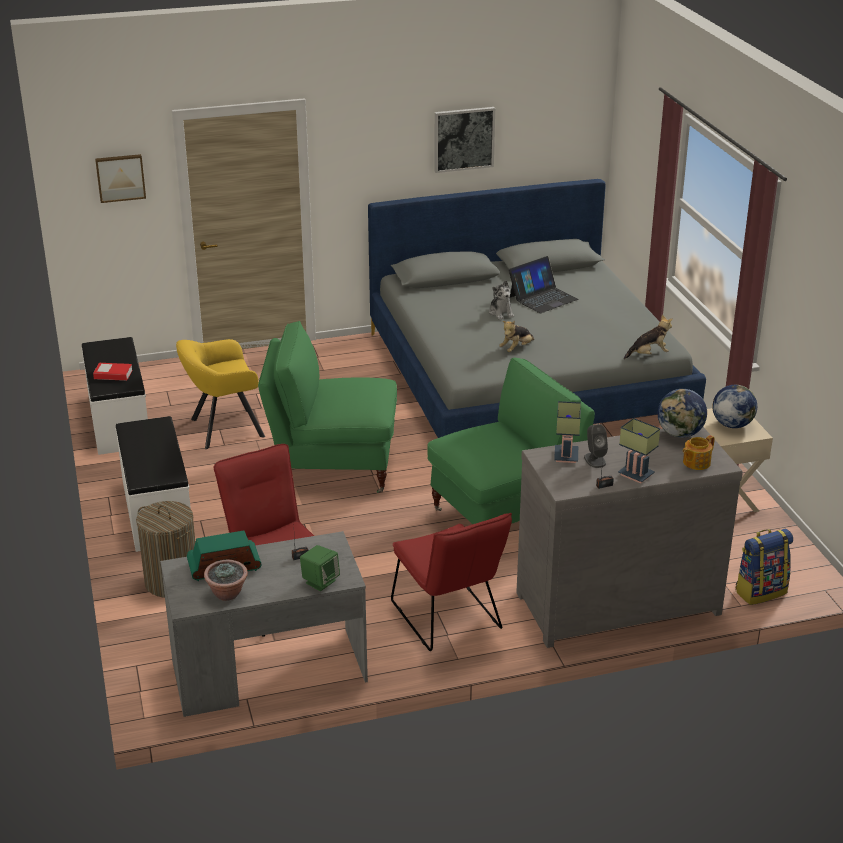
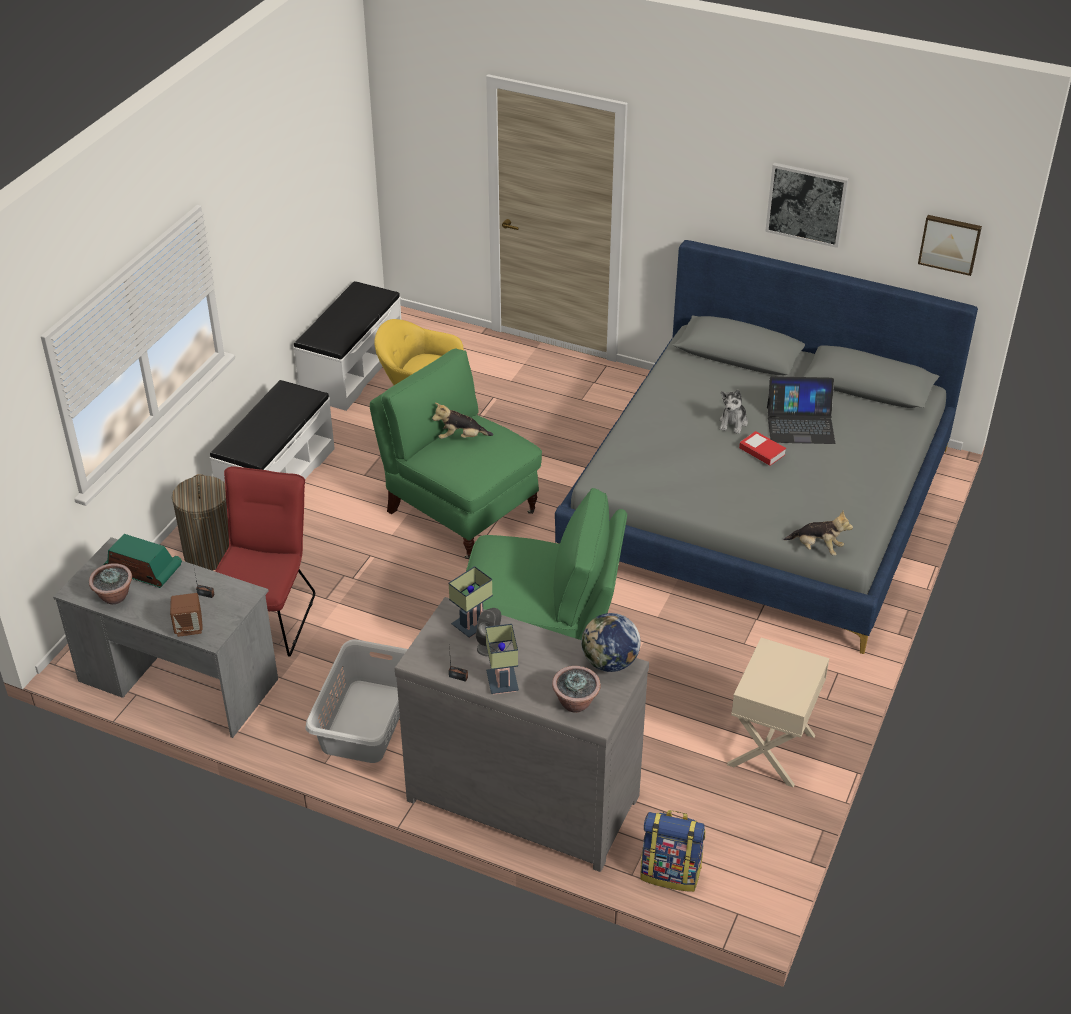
camera: 40 degrees right, 10 degrees up
book [93,363,133,381] -> book moved to [739,431,786,466]
picture [95,154,146,203] -> picture moved to [918,215,982,276]
green speaker [300,545,340,591] -> brown speaker [170,593,203,637]
red chair [391,513,512,651] -> grey laundry basket [305,639,408,763]
plush toy [499,321,534,352] -> plush toy moved to [432,403,493,439]
teapot [683,435,715,470] -> potted plant [552,666,601,713]
globe [713,385,757,428] -> none

